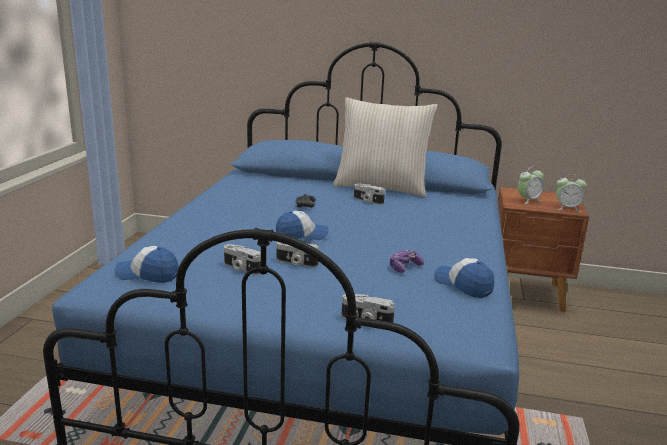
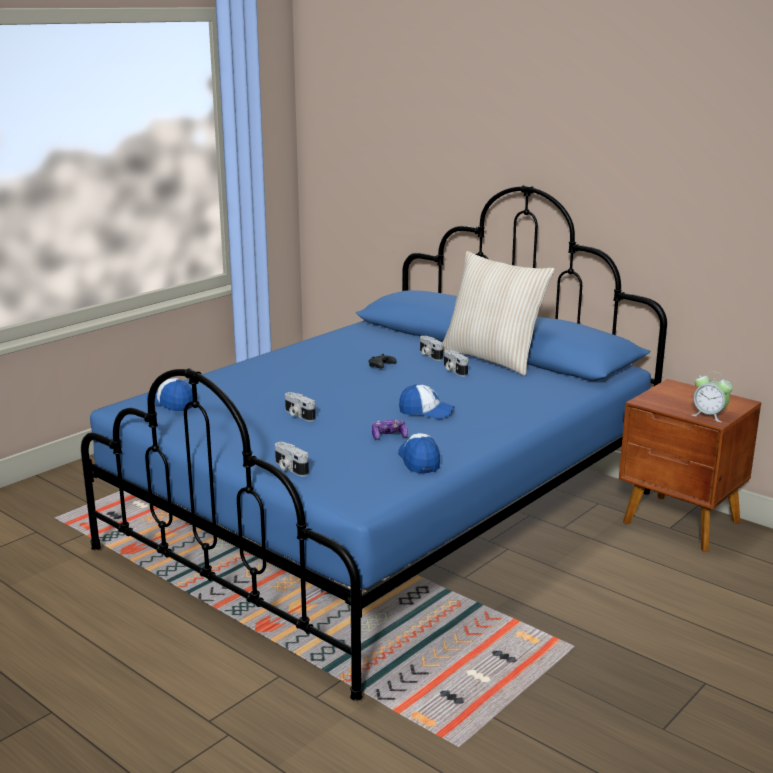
camera: 30 degrees right, 0 degrees up
camera [224,244,261,275] -> camera moved to [420,336,443,361]
cap [276,211,328,240] -> cap moved to [399,384,455,419]
alarm clock [518,167,544,204] -> none

